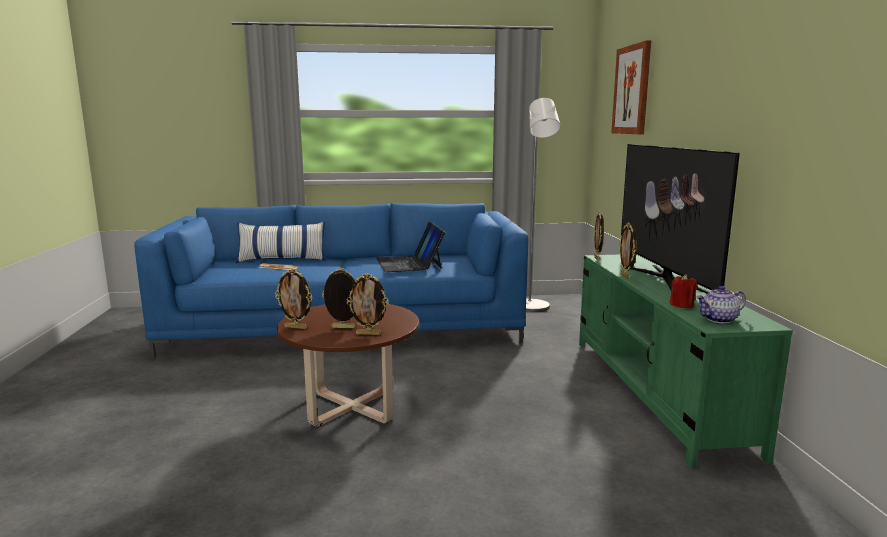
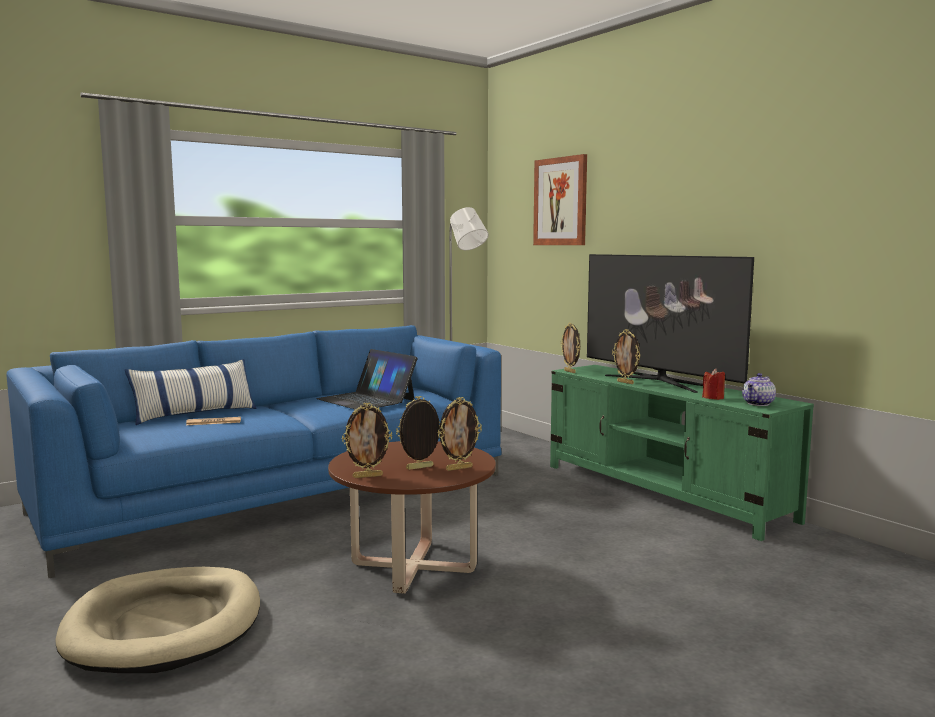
camera: 30 degrees left, 5 degrees down
none -> beige dog bed [55,567,260,673]

